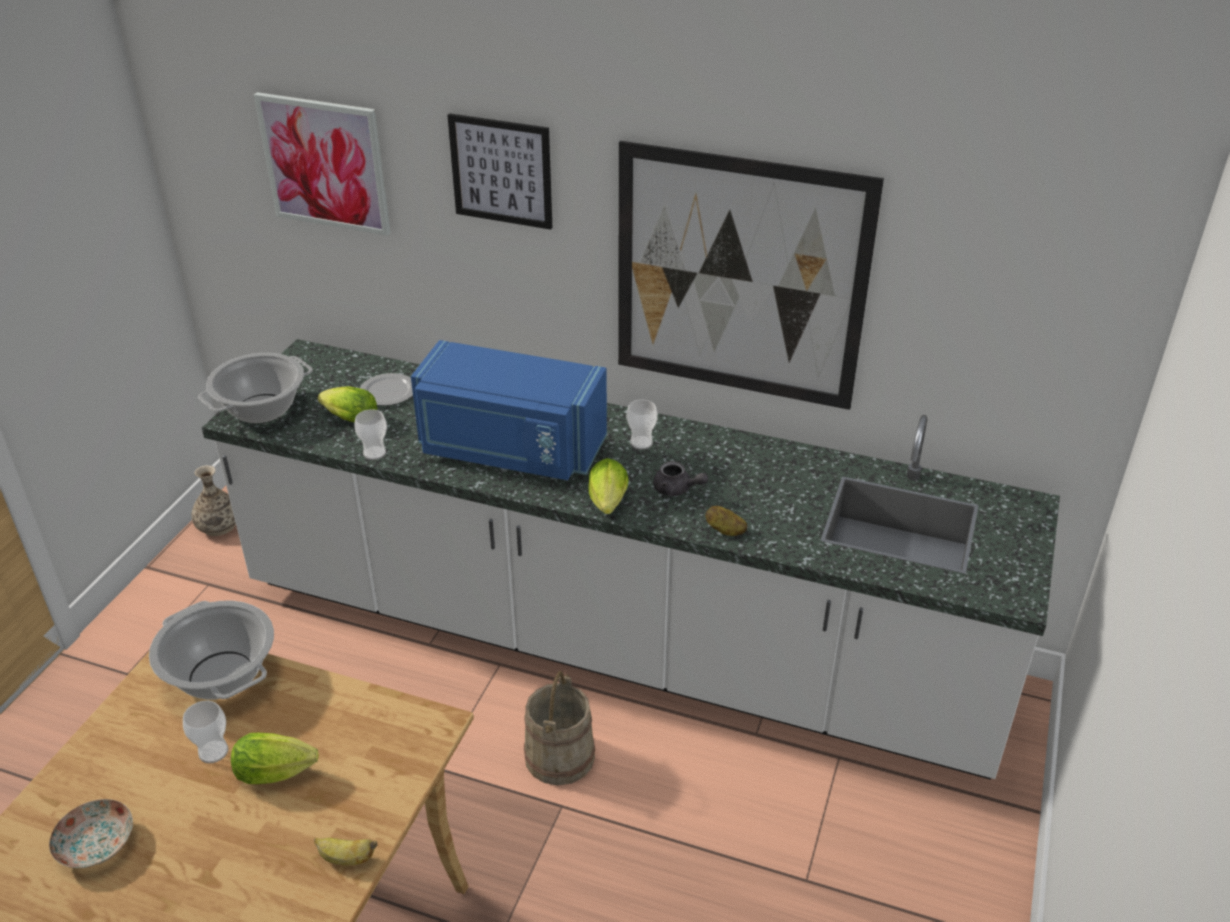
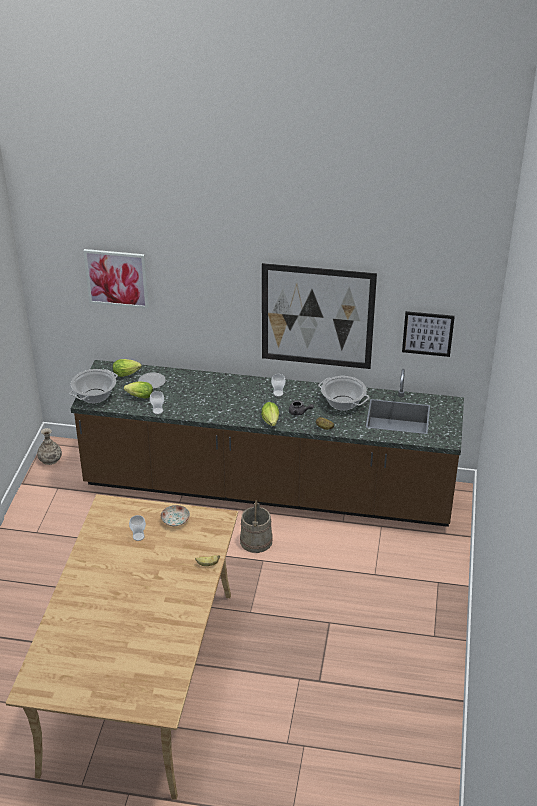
camera: 10 degrees left, 0 degrees up
plate [49,799,133,868] -> plate moved to [161,505,190,526]
cooking pot [149,601,274,700] -> cooking pot moved to [318,376,370,411]
white counter [202,339,1060,780] -> brown counter [70,360,464,527]
lettuce [231,733,319,784] -> lettuce moved to [113,359,141,377]
blue microwave [411,340,607,480] -> none
picture [447,113,552,230] -> picture moved to [402,311,455,357]

